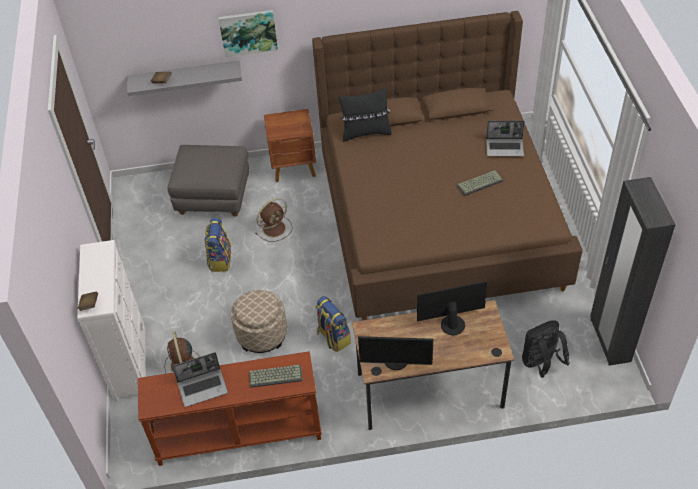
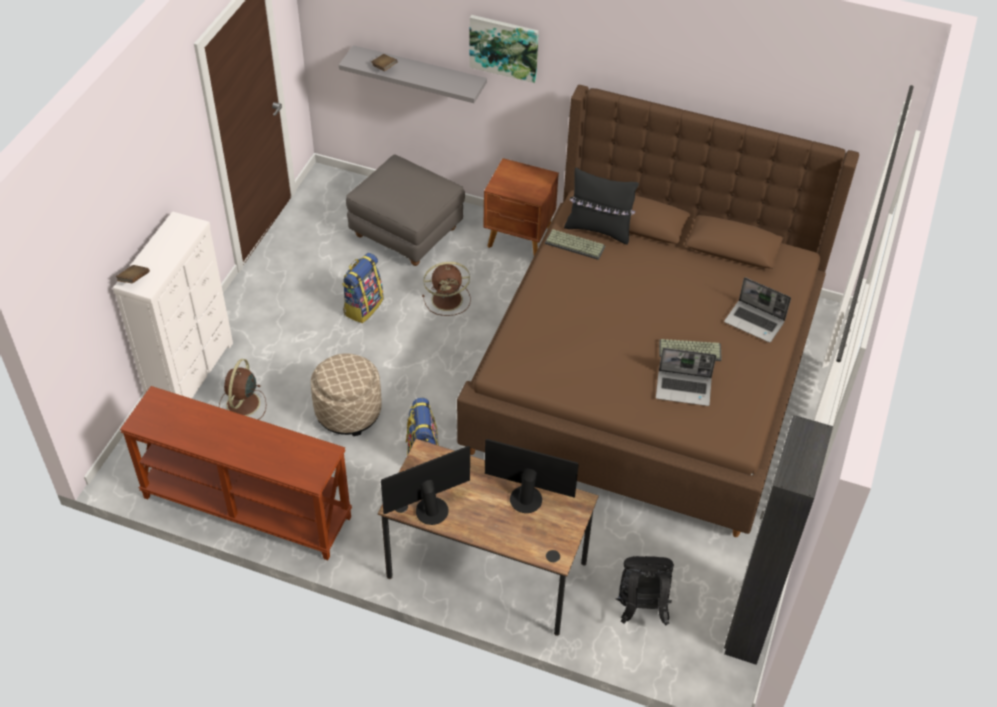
camera: 25 degrees right, 0 degrees up
laptop [172,352,228,407] -> laptop moved to [656,348,716,406]
keyboard [249,365,303,388] -> keyboard moved to [545,229,606,260]
monitor [358,336,433,370] -> monitor turned 120 degrees clockwise [381,446,470,525]

